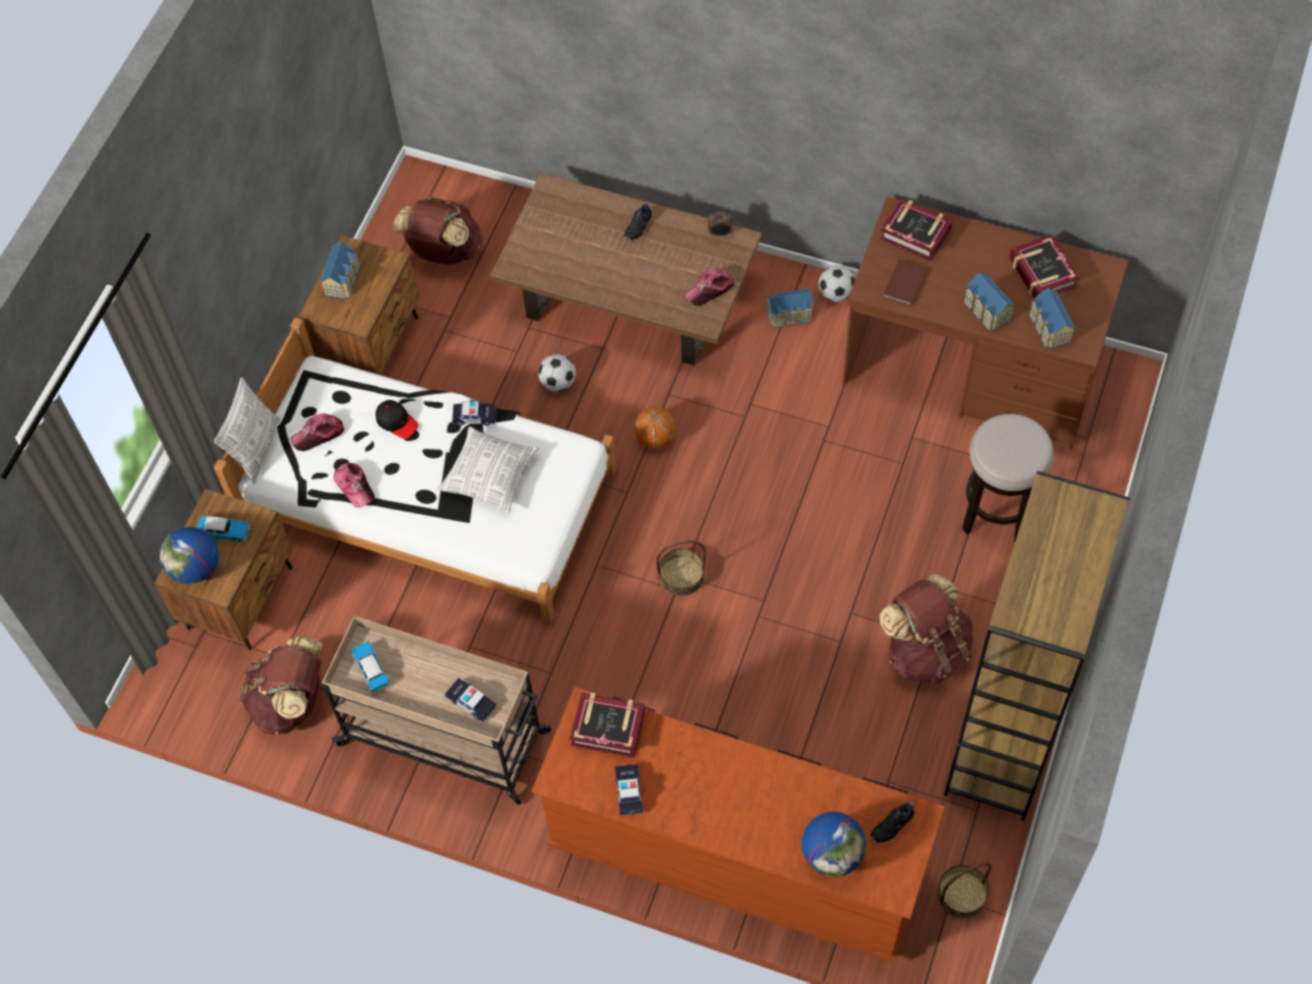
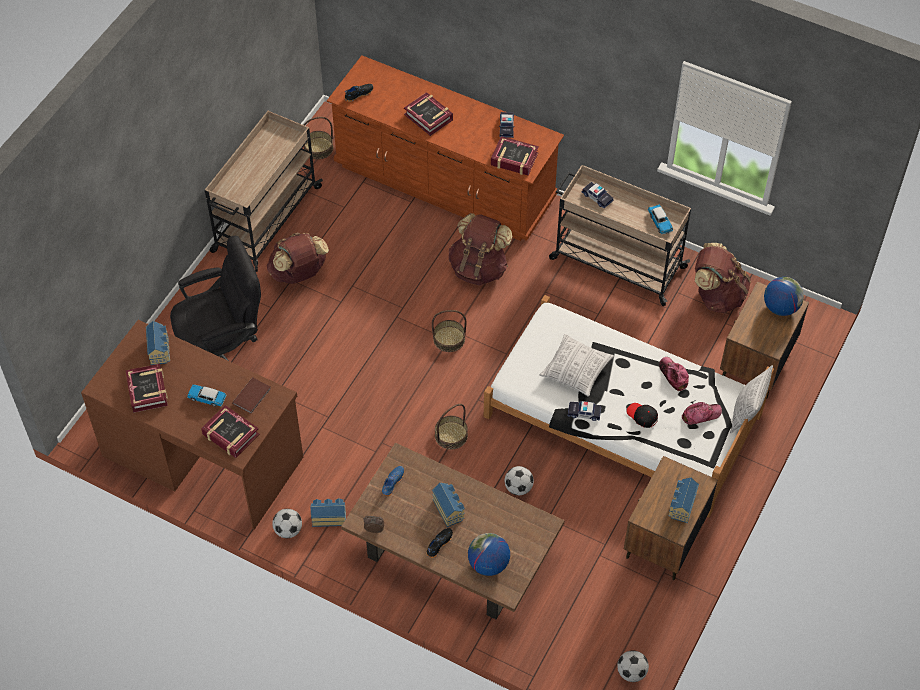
camera: 175 degrees left, 5 degrees down
toy car [197,516,249,542] -> toy car moved to [187,385,226,407]
brown backpack [393,197,483,264] -> brown backpack moved to [448,213,512,286]
basketball [634,407,676,448] -> basket [435,404,468,450]
cap [685,268,734,306] -> blue shoe [382,466,404,497]
globe [802,812,866,877] -> globe moved to [468,533,510,576]
brown bookcase [944,471,1130,821] -> beige cart [205,111,323,272]
stool [962,414,1054,542] -> black office chair [170,236,261,361]
toy house [964,273,1015,331] -> toy house moved to [432,483,465,527]
none -> book [404,92,453,136]
none -> football [617,650,649,682]

